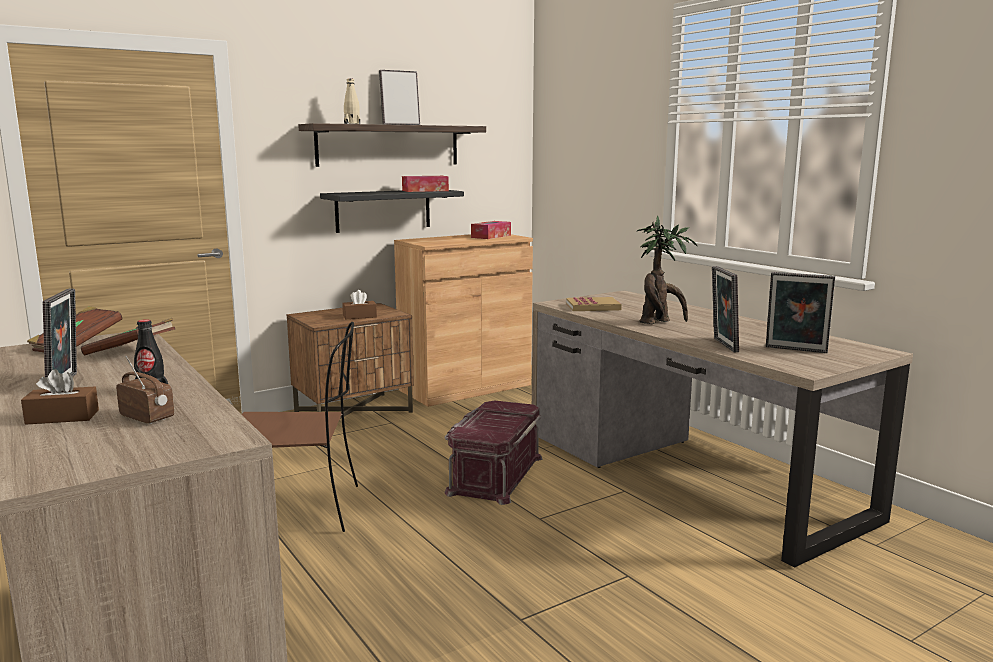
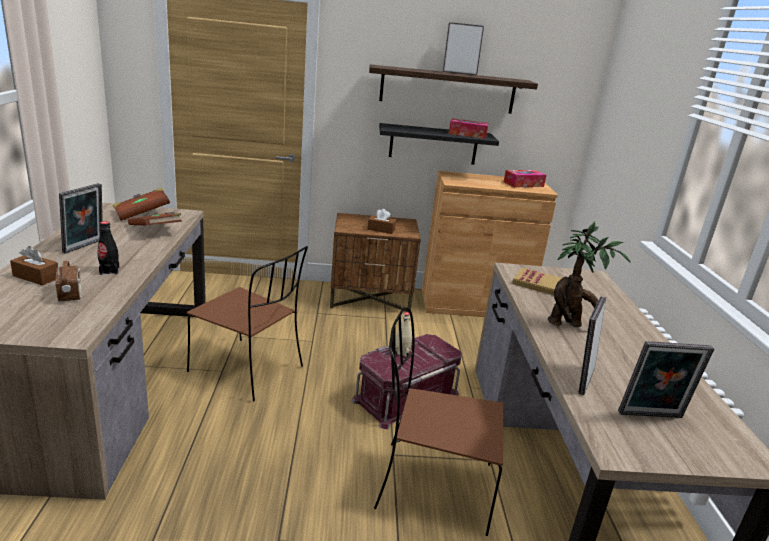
camera: 30 degrees right, 10 degrees up
beige bottle [344,78,360,124] -> beige bottle moved to [396,312,412,357]
picture frame [766,272,835,353] -> picture frame turned 60 degrees counterclockwise [618,341,714,418]
none -> brown chair [374,307,503,536]

